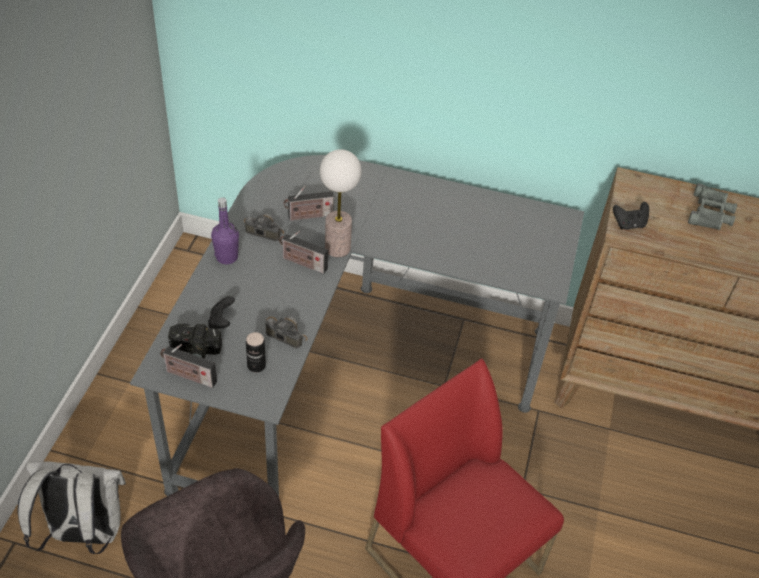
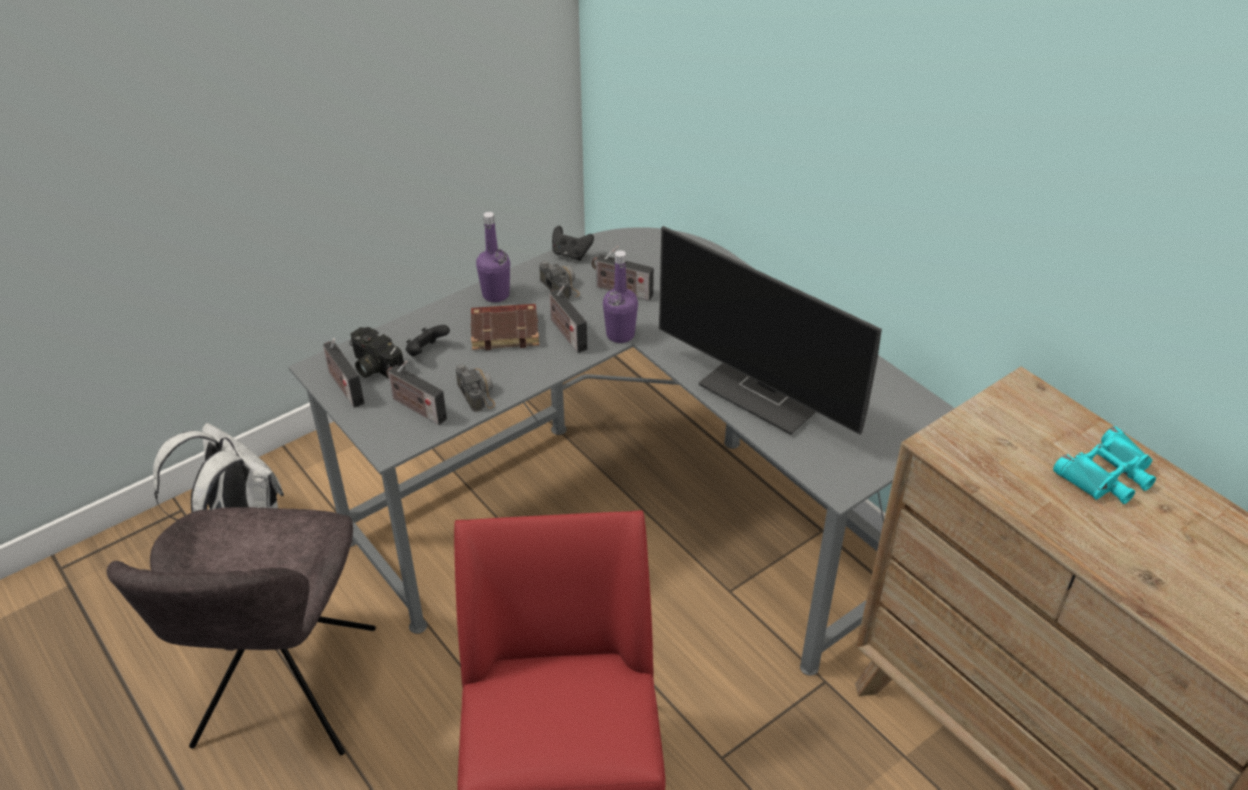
camera: 40 degrees right, 5 degrees down
can [246,332,266,372] -> radio [386,360,447,425]
table lamp [320,149,362,257] -> purple bottle [603,250,638,343]
black game controller [613,202,649,230] -> black game controller moved to [552,226,594,261]
grey binoculars [688,183,737,230] -> turquoise binoculars [1053,426,1156,504]
none -> brown book [471,304,539,350]
none -> monitor [659,226,882,435]

